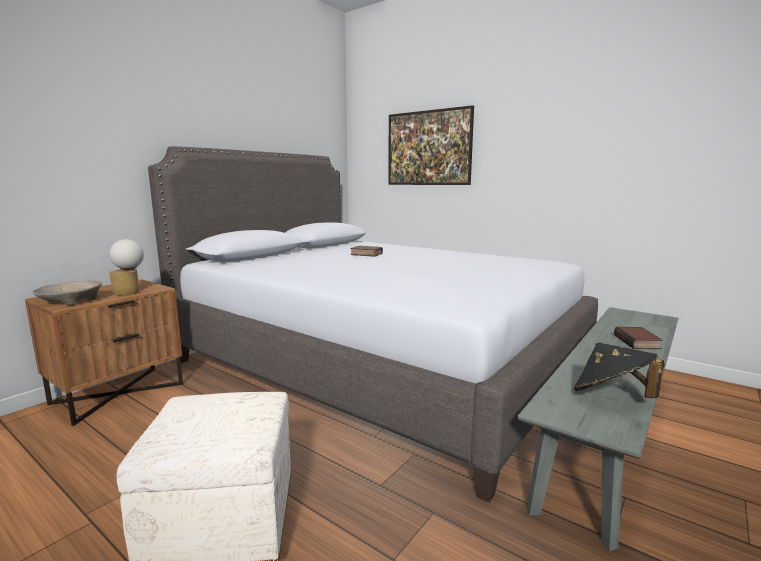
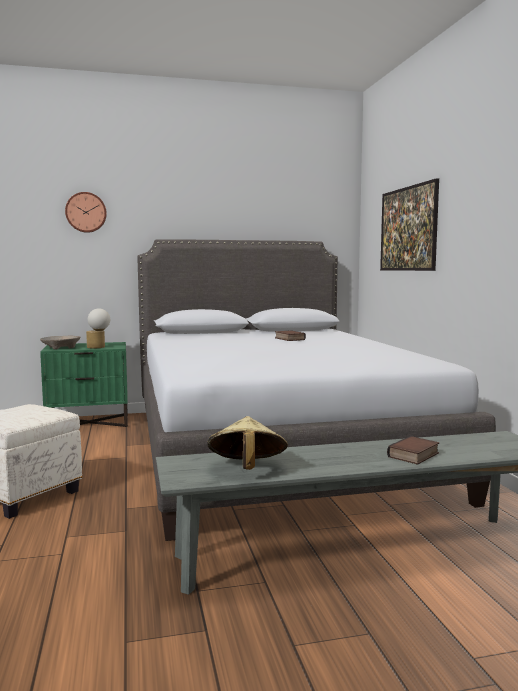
camera: 40 degrees right, 5 degrees down
brown nightstand [25,279,183,426] -> green nightstand [40,342,128,427]
black hat [574,342,665,398] -> beige hat [207,416,288,470]
none -> wall clock [65,192,107,233]

